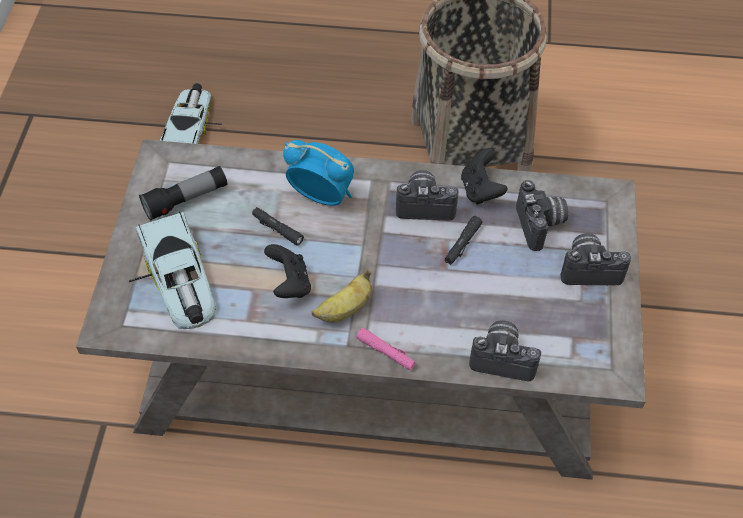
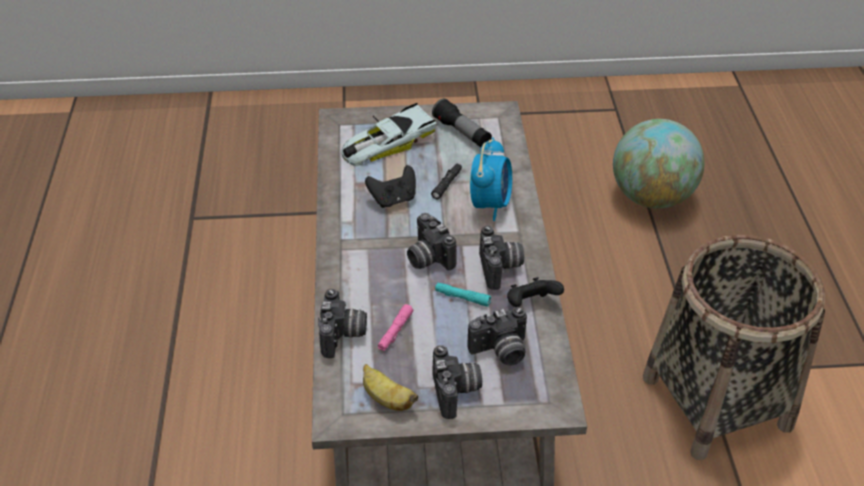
camera: 80 degrees right, 10 degrees down
toy car [160,83,222,144] -> globe [613,119,705,209]
banana [312,270,372,323] -> banana moved to [363,364,418,411]
pink flashlight [356,328,415,370] -> pink flashlight moved to [378,304,413,351]
black flashlight [445,216,482,265] -> turquoise flashlight [435,282,491,307]
none -> camera [407,213,456,270]

